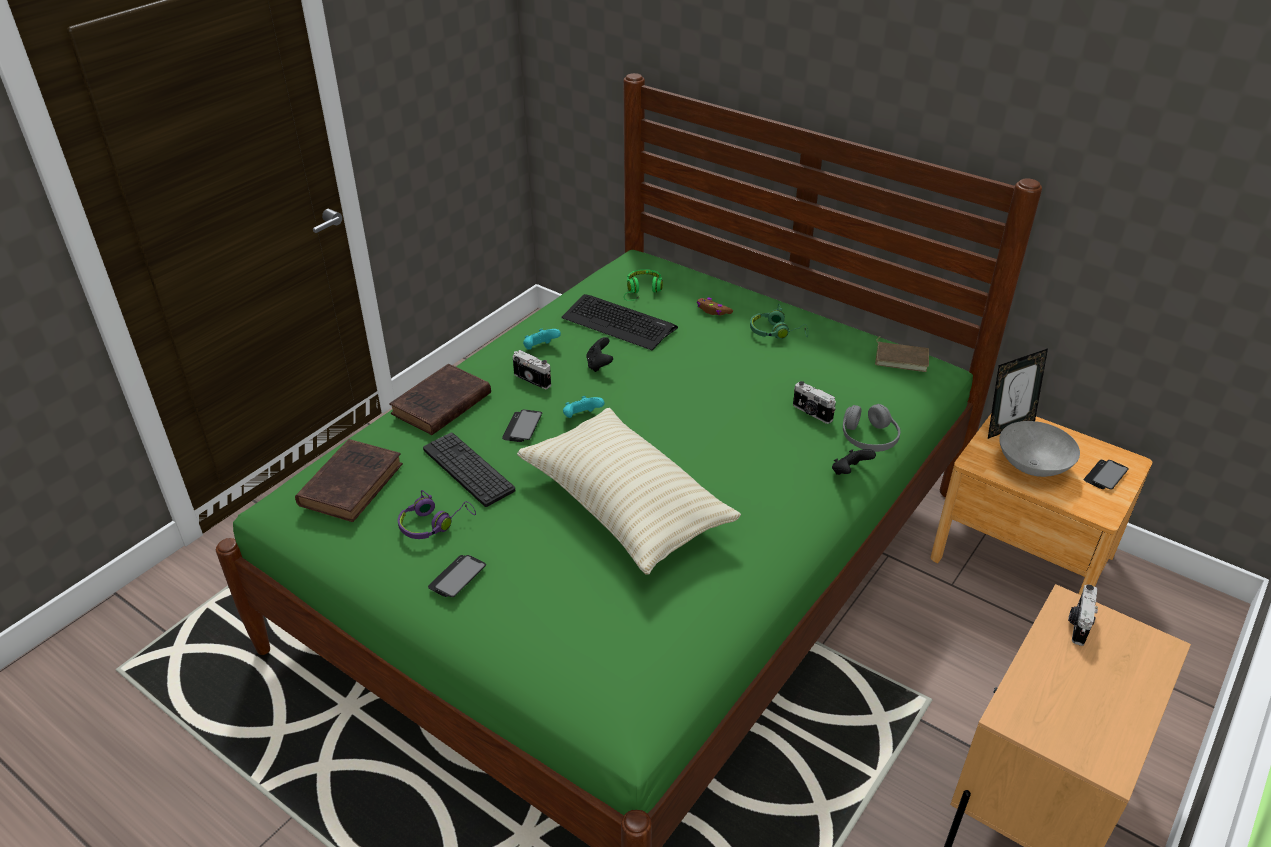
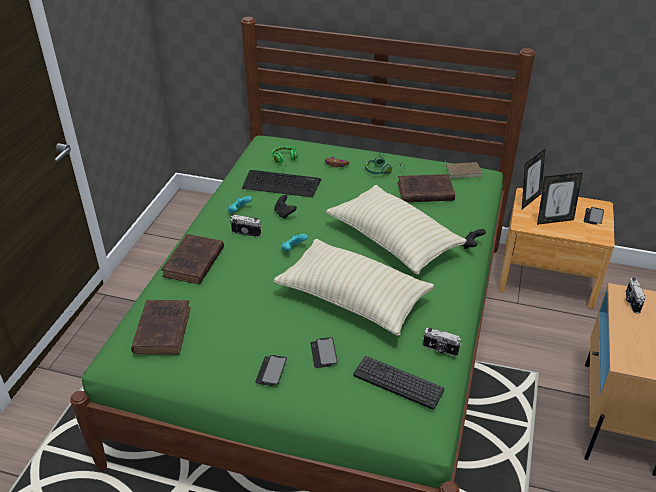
camera: 20 degrees left, 0 degrees up
purple headphones [398,490,476,539] -> none
keyboard [423,433,515,507] -> keyboard moved to [353,356,445,410]
phone [502,409,542,442] -> phone moved to [311,337,338,368]
camera [793,381,836,424] -> camera moved to [423,328,461,357]
grey headphones [843,404,900,452] -> none
grey bowl [999,421,1080,477] -> picture frame [537,172,583,225]
none -> beige pillow [326,185,467,275]
none -> brown book [398,174,455,202]

